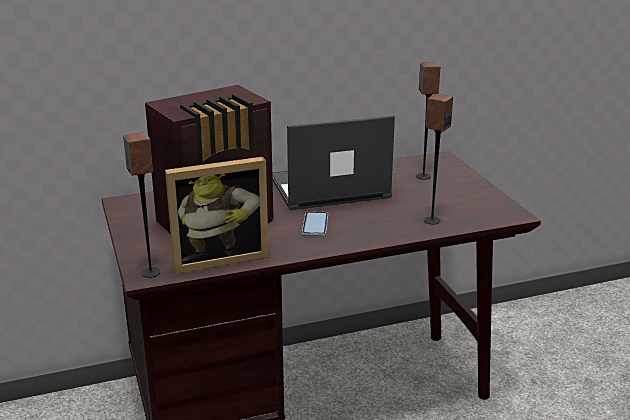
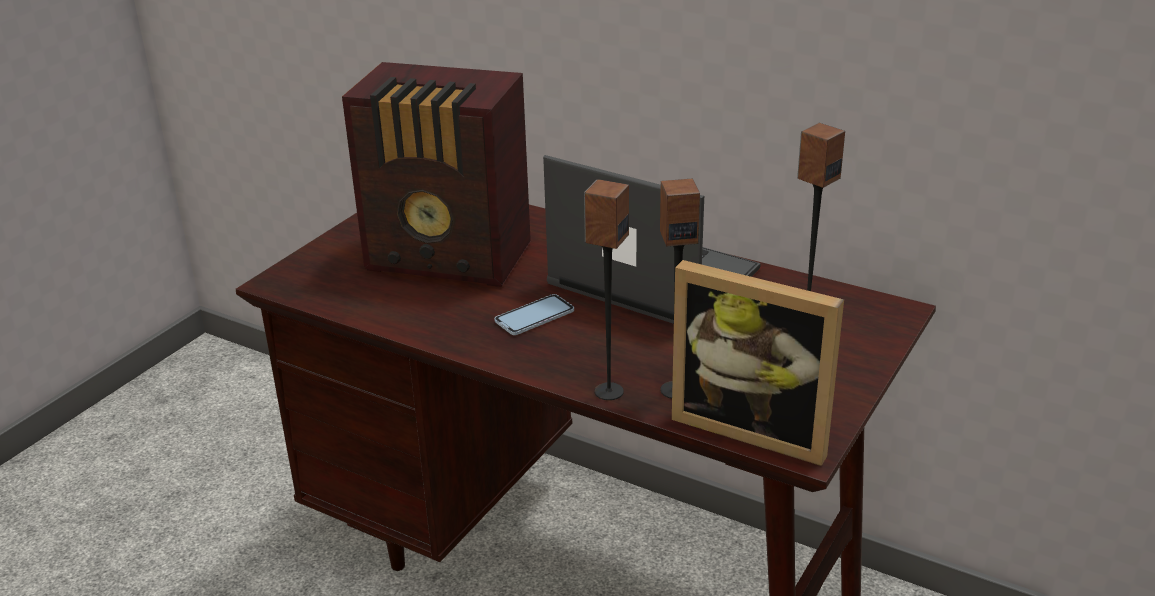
camera: 50 degrees right, 5 degrees up
speaker [123,132,160,278] -> speaker moved to [584,179,629,400]
picture frame [165,157,269,274] -> picture frame moved to [672,260,844,466]

